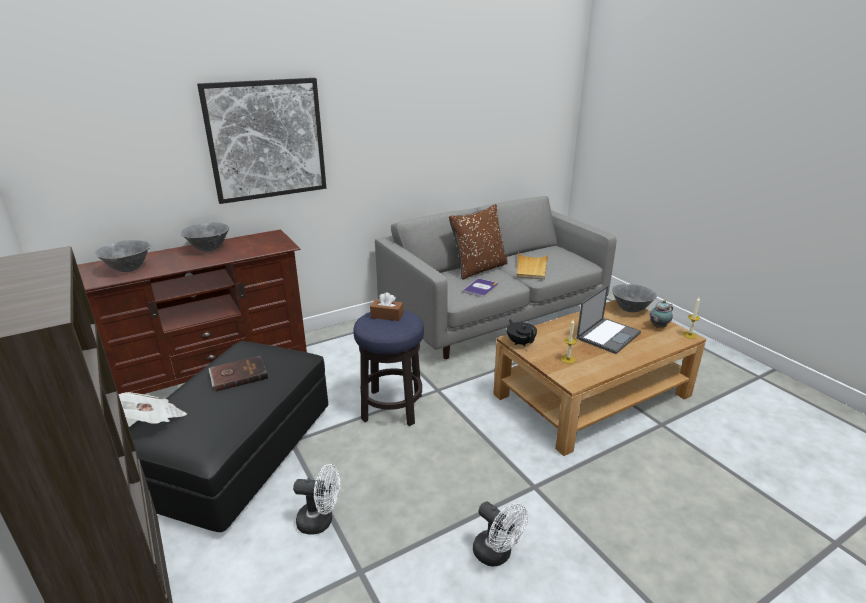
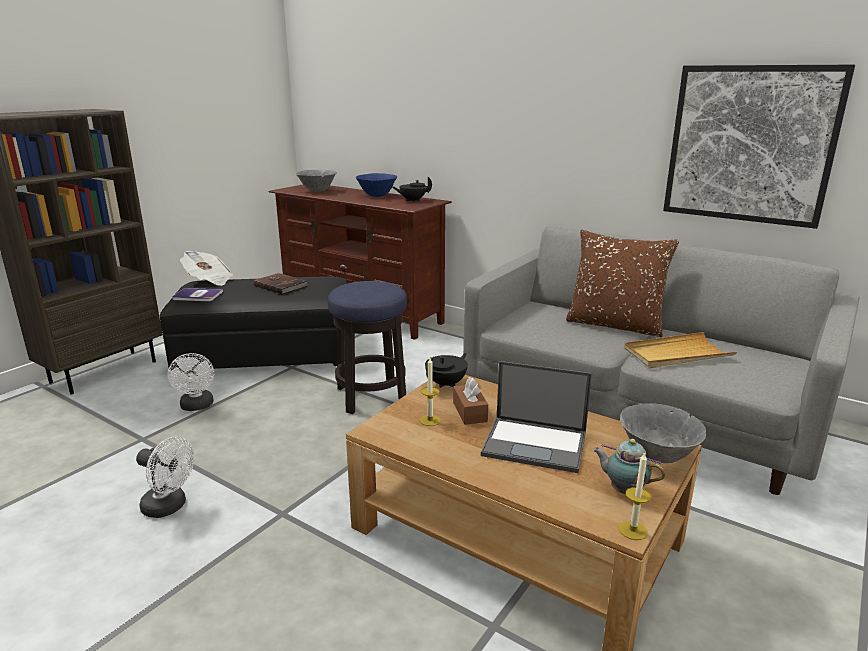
camera: 65 degrees right, 5 degrees down
grey bowl [181,222,229,252] -> blue bowl [356,173,398,197]
picture [197,78,326,204] -> picture moved to [663,65,855,229]
brown tissue box [370,292,404,321] -> brown tissue box moved to [453,377,488,425]
book [463,278,498,297] -> book moved to [172,288,223,301]
white fan [473,501,528,566] -> white fan turned 90 degrees counterclockwise [136,437,194,518]
none -> black teapot [392,176,432,202]

